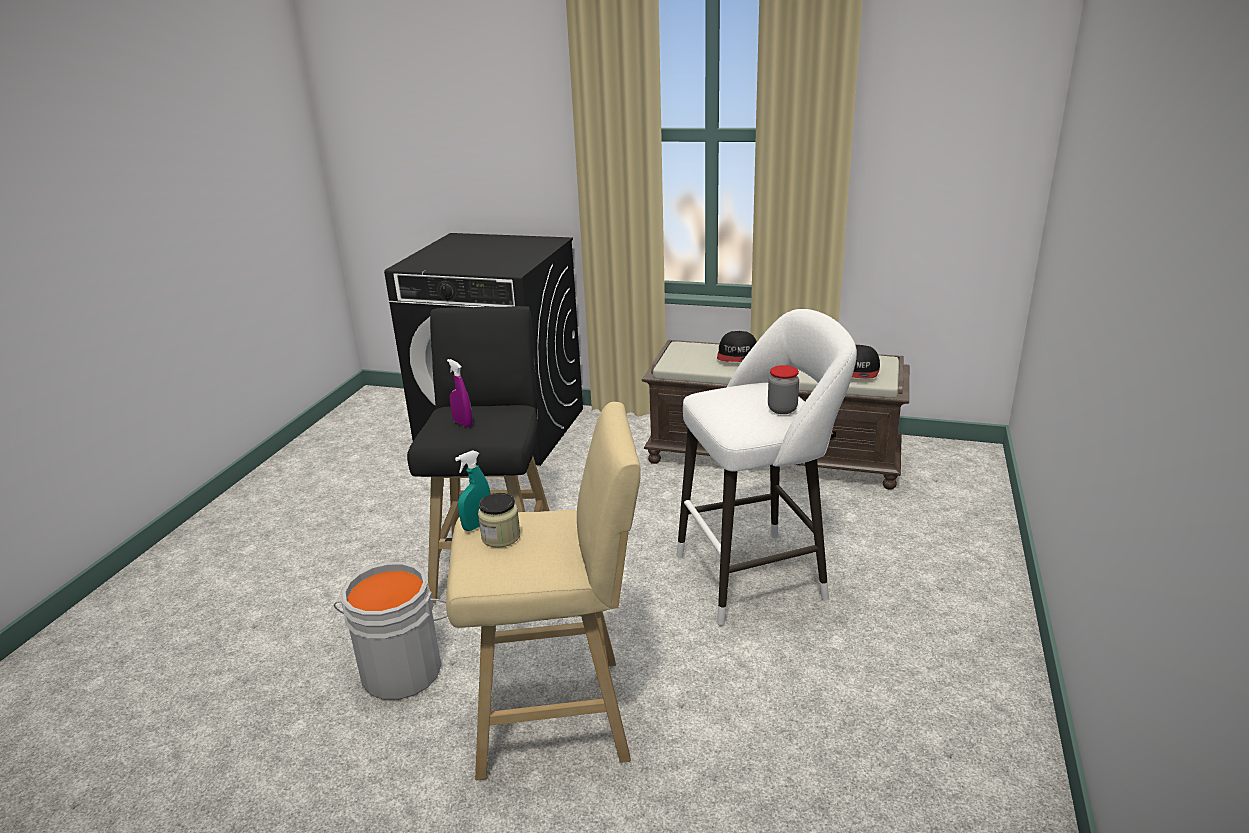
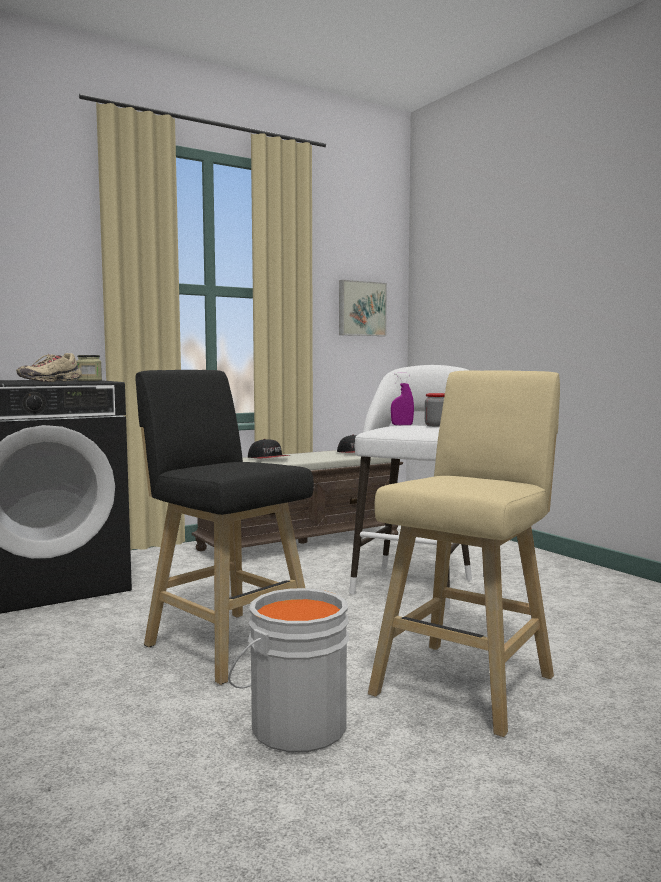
camera: 50 degrees left, 20 degrees down
purple spray bottle [447,359,472,428] -> purple spray bottle moved to [391,373,414,425]
turquoise spray bottle [455,450,491,531] -> none
jar [478,493,520,548] -> jar moved to [77,355,102,381]
none -> beige shoe [16,353,82,382]
none -> picture [339,280,387,336]

